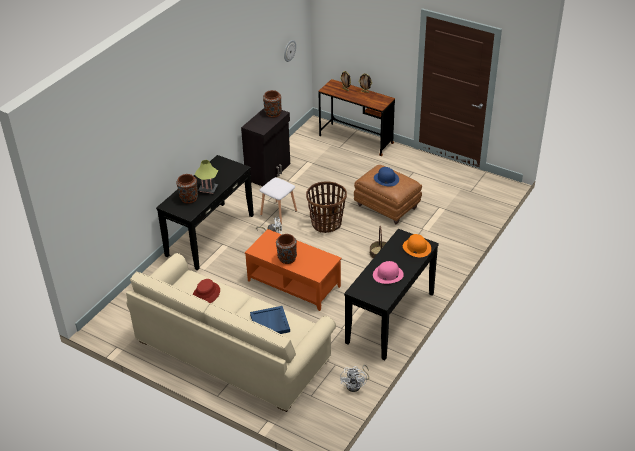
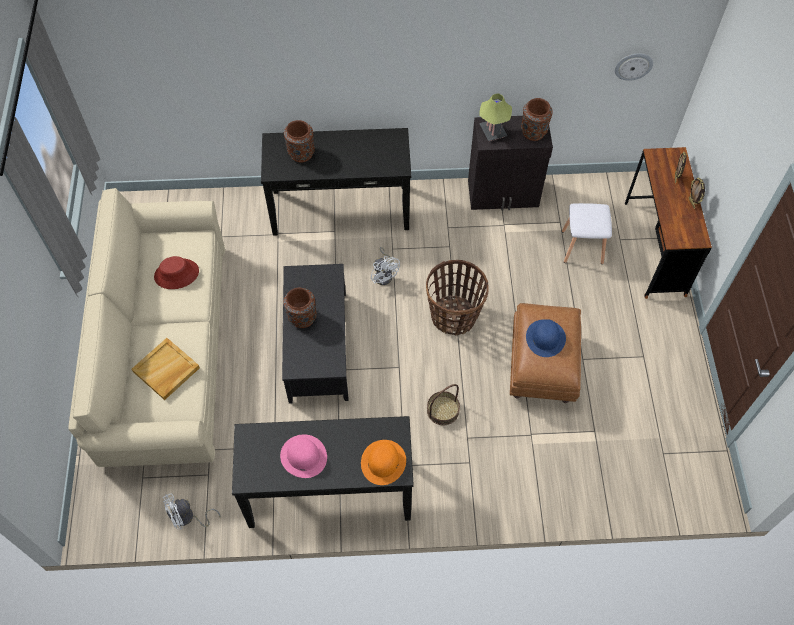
camera: 55 degrees right, 20 degrees up
table lamp [195,160,218,194] -> table lamp moved to [479,93,512,141]
orange coffee table [245,229,342,311] -> black coffee table [282,264,349,404]
blue tray [250,306,290,334] -> beige tray [132,338,200,400]
white stool [259,177,297,225] -> white stool moved to [562,203,612,264]

